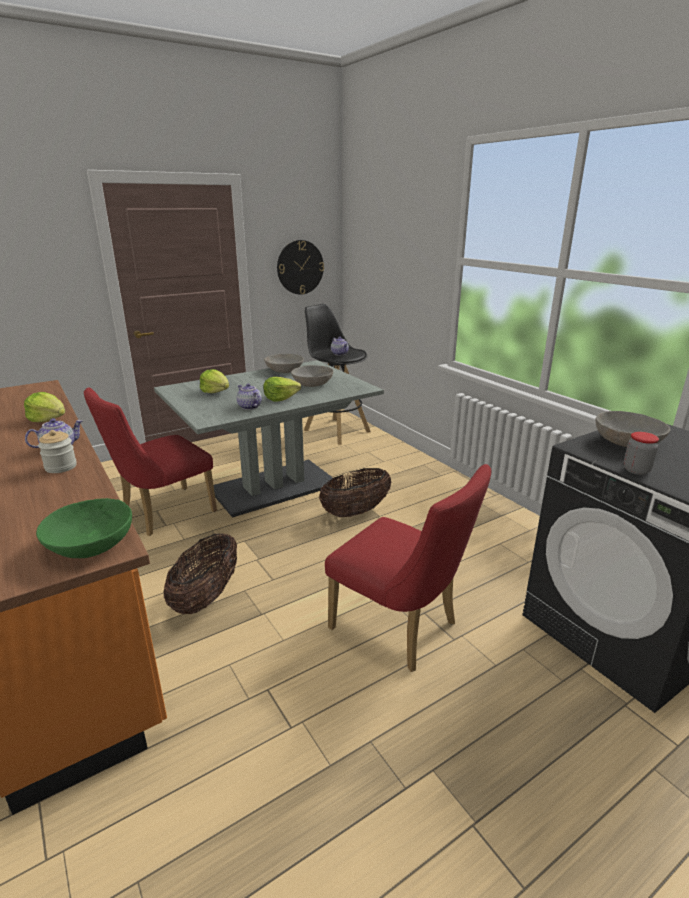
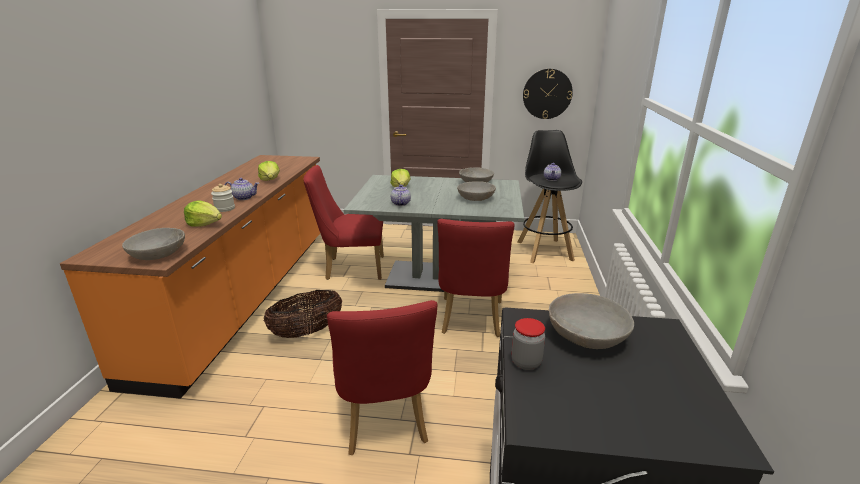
camera: 40 degrees right, 0 degrees up
green bowl [36,498,132,558] -> grey bowl [122,228,185,260]
lettuce [263,377,301,402] -> lettuce moved to [184,200,222,227]
basket [319,468,392,517] -> red chair [437,219,515,337]

